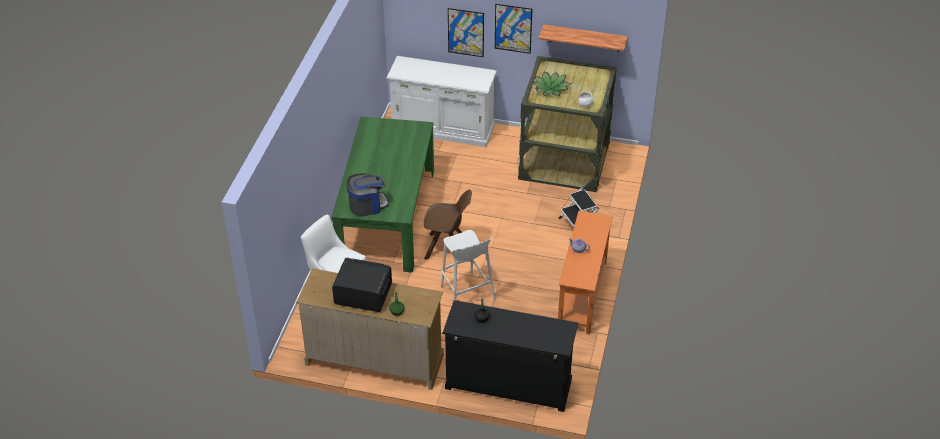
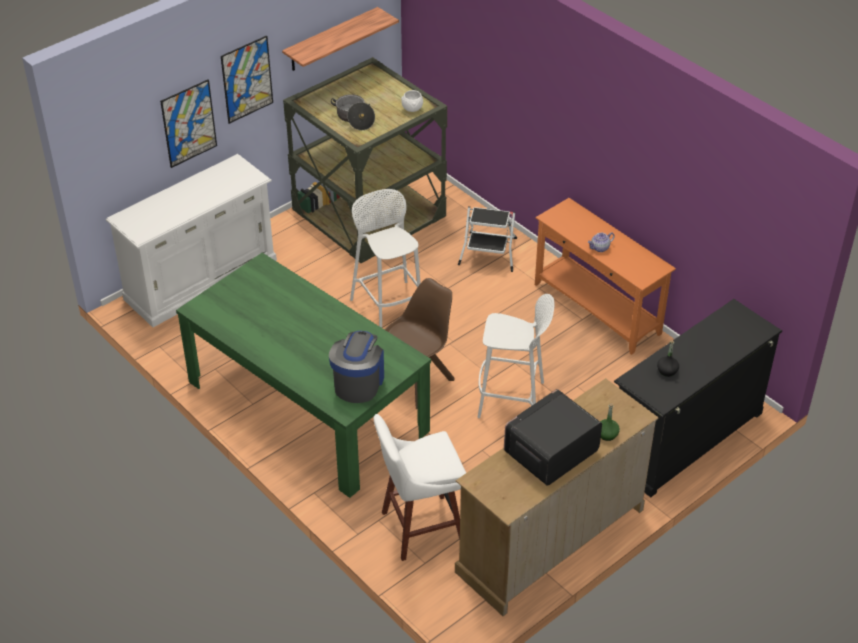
camera: 55 degrees left, 0 degrees up
potted plant [533,72,571,96] -> cooking pot [331,94,375,130]
none -> white stool [350,189,420,328]

